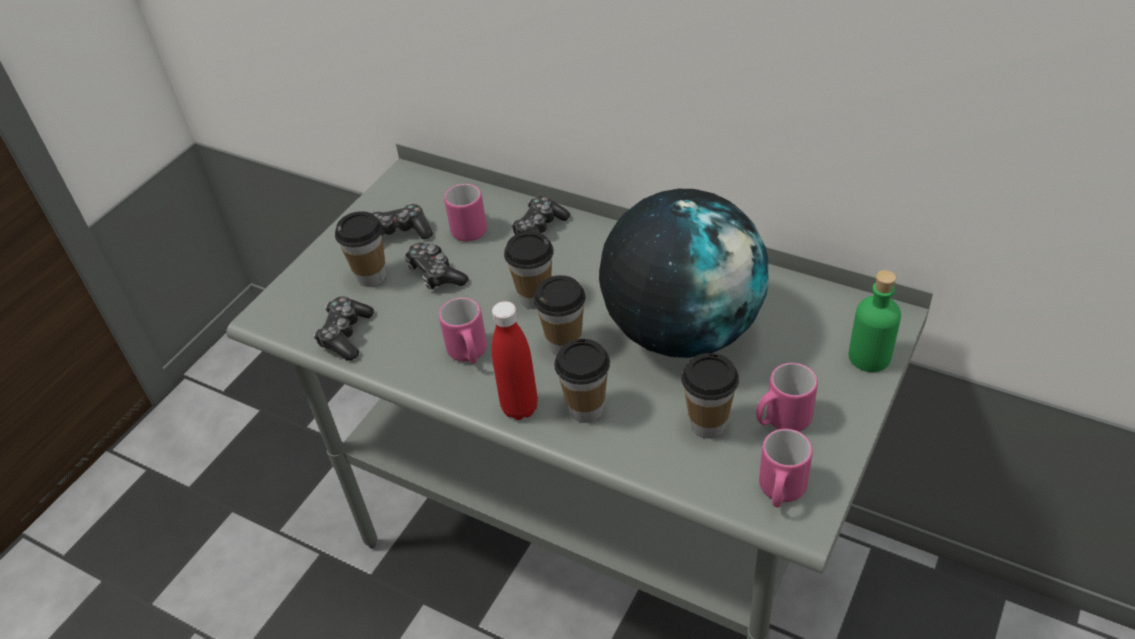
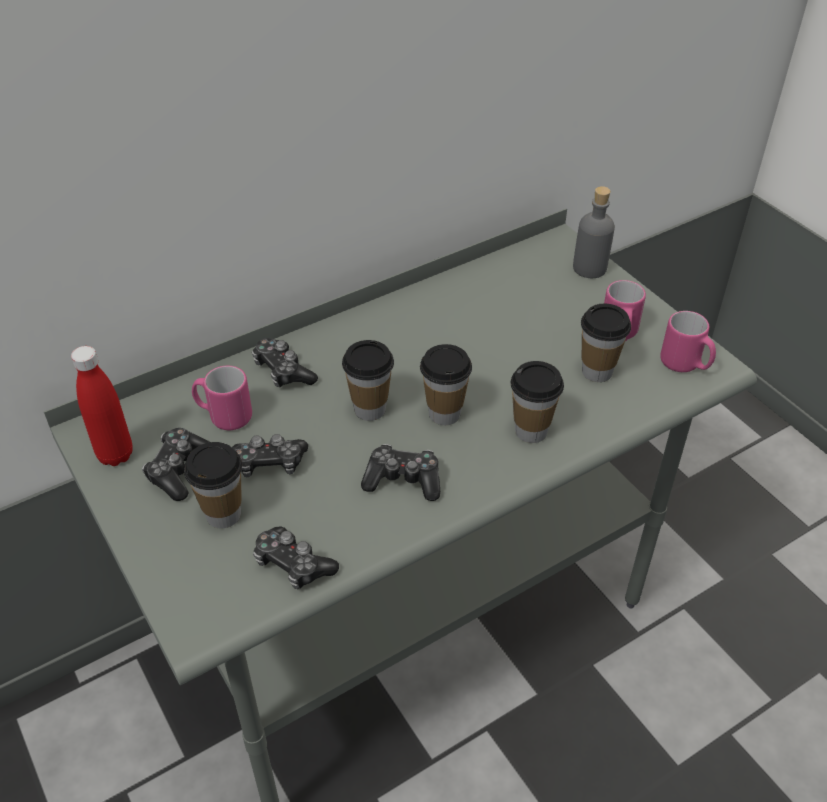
camera: 65 degrees left, 0 degrees up
pink mug [439,298,487,364] -> game controller [361,444,440,501]
red bottle [492,301,538,420] -> red bottle moved to [71,346,132,466]
globe [599,189,768,358] -> none
green bottle [848,270,901,372] -> grey bottle [573,186,615,278]

